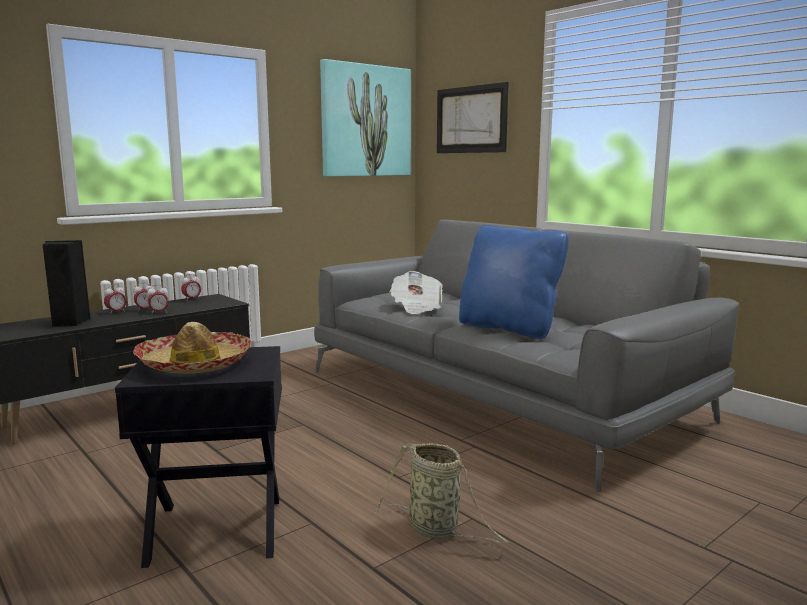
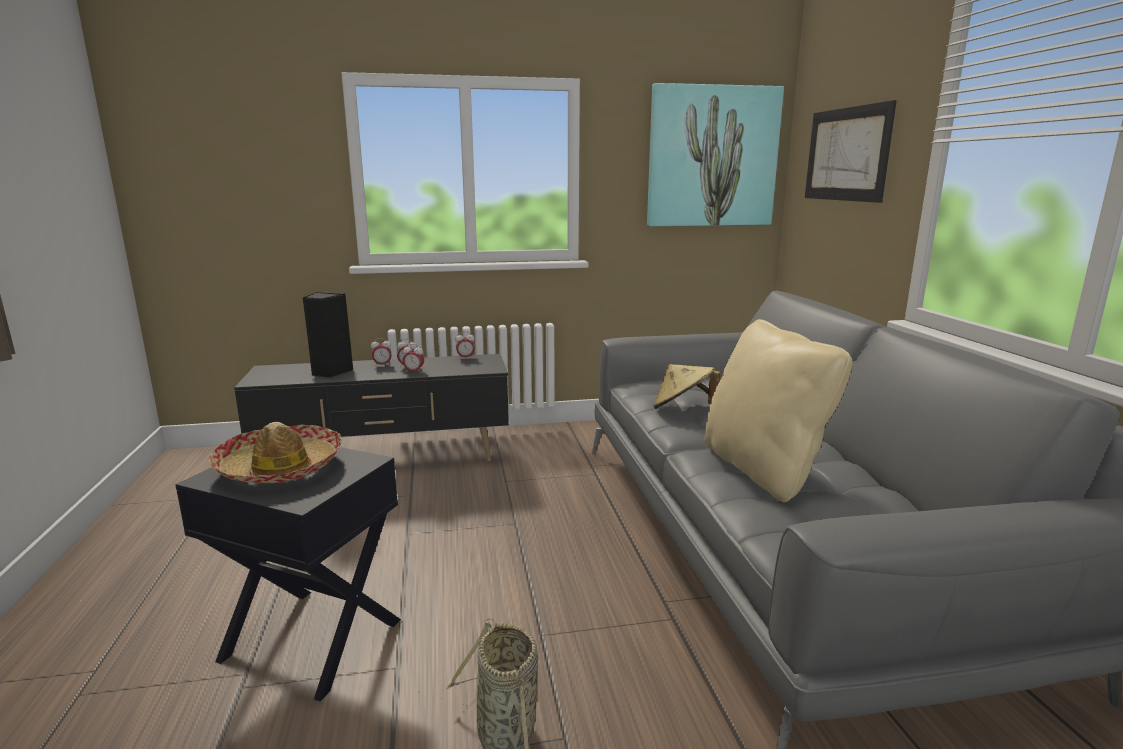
camera: 30 degrees right, 5 degrees up
newspaper [390,271,443,314] -> beige hat [653,364,721,409]
blue pillow [459,225,569,339] -> beige pillow [704,319,852,502]

